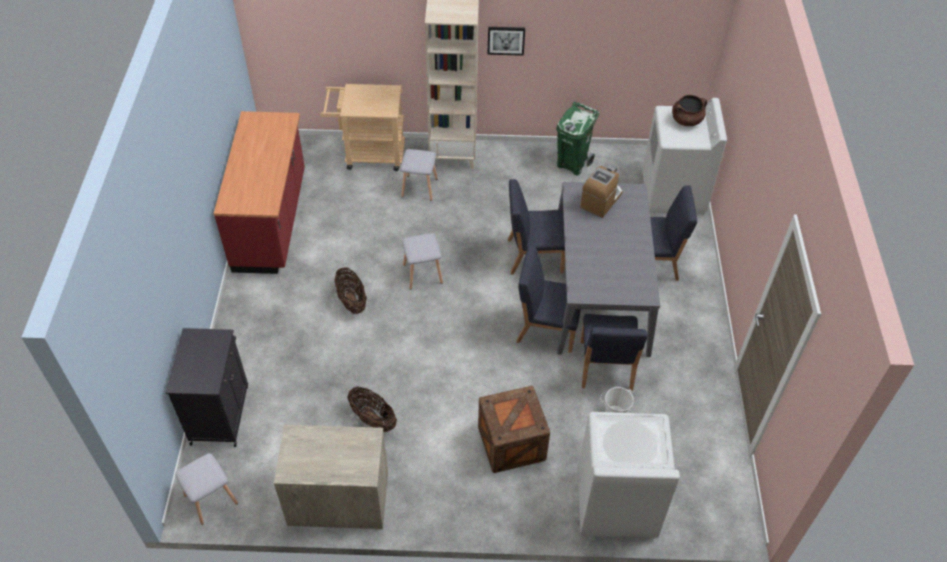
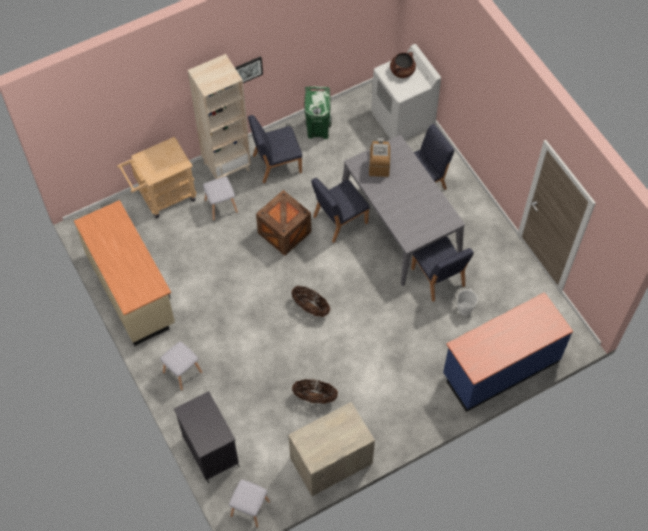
camera: 30 degrees left, 10 degrees up
red counter [214,111,305,274] -> beige counter [74,200,175,346]
basket [334,267,367,314] -> basket moved to [291,286,330,317]
grey stool [402,233,443,290] -> grey stool moved to [160,341,202,391]
crate [478,386,550,473] -> crate moved to [256,190,311,256]
blue chair [516,246,581,353] -> blue chair moved to [248,115,302,183]
white washing machine [578,412,680,538] -> blue counter [443,292,573,412]

